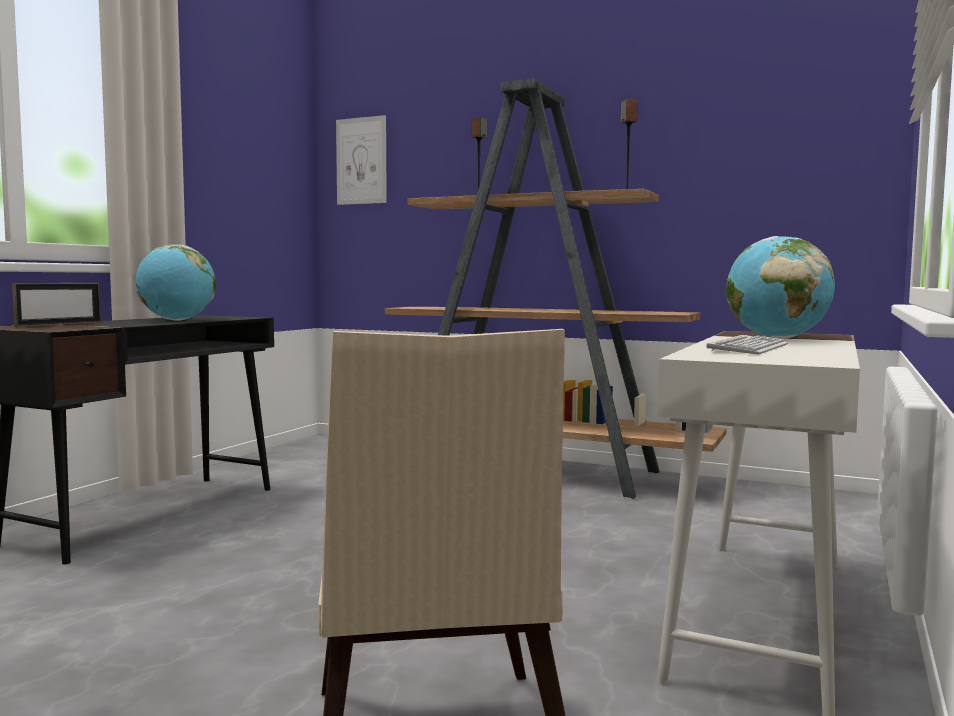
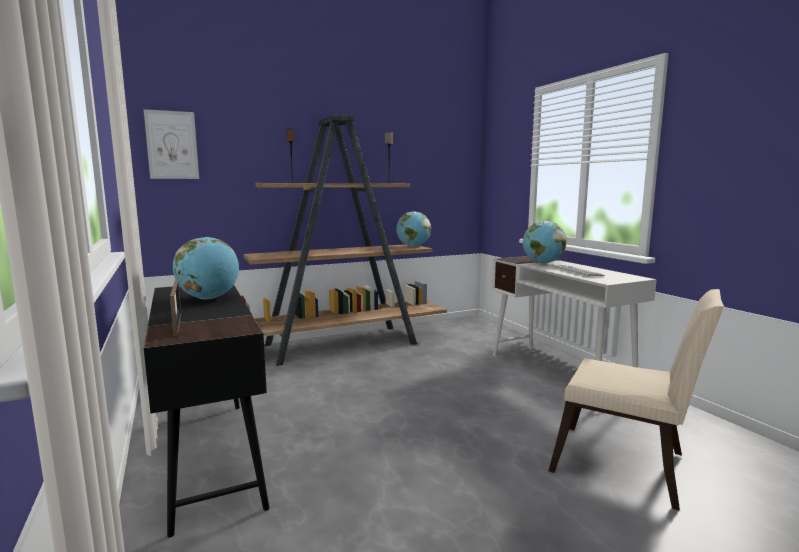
camera: 50 degrees left, 5 degrees up
none -> globe [396,211,431,247]

